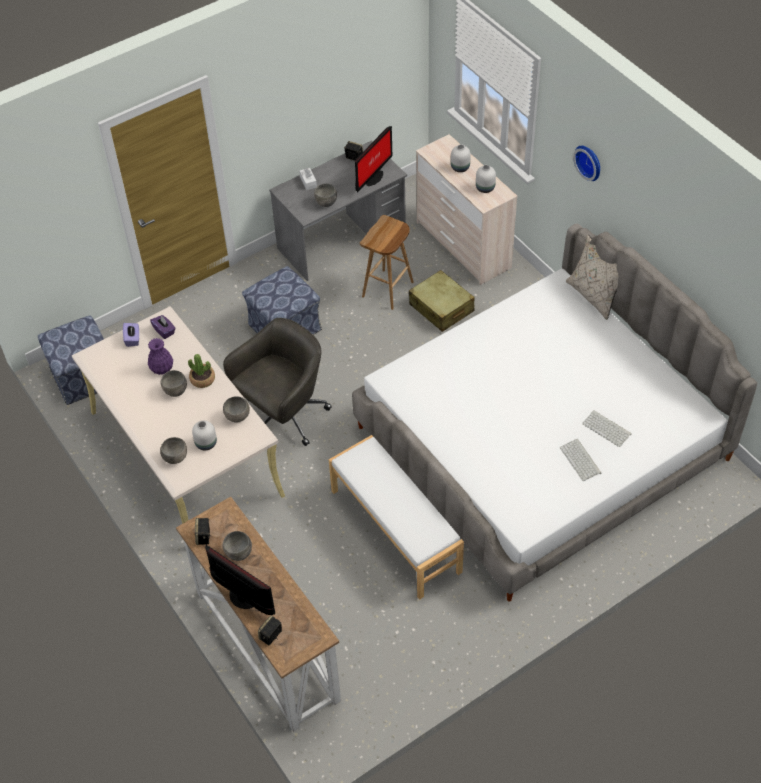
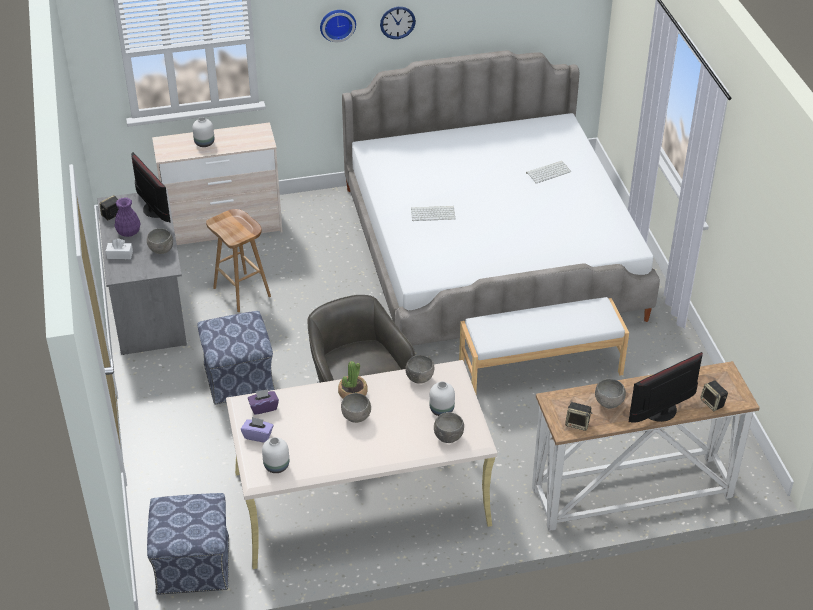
camera: 70 degrees left, 10 degrees down
purple vase [148,338,173,375] -> purple vase moved to [115,197,141,237]
beige suitcase [409,270,475,332] -> none
white vase [476,165,496,193] -> white vase moved to [262,437,289,473]
keyboard [560,439,602,481] -> keyboard moved to [411,206,455,221]
beige pillow [566,234,618,320] -> none
none -> wall clock [380,7,416,39]

